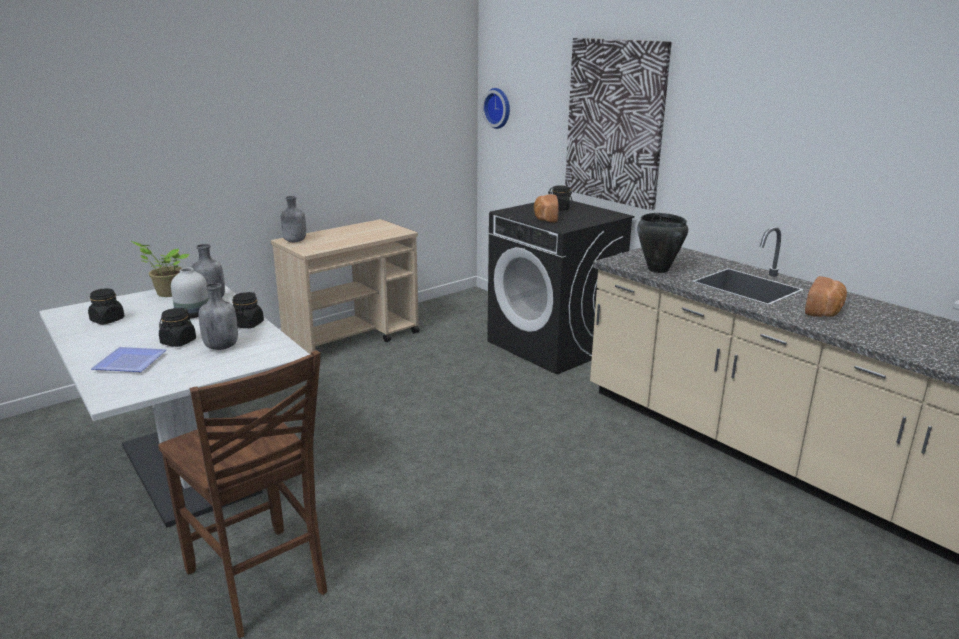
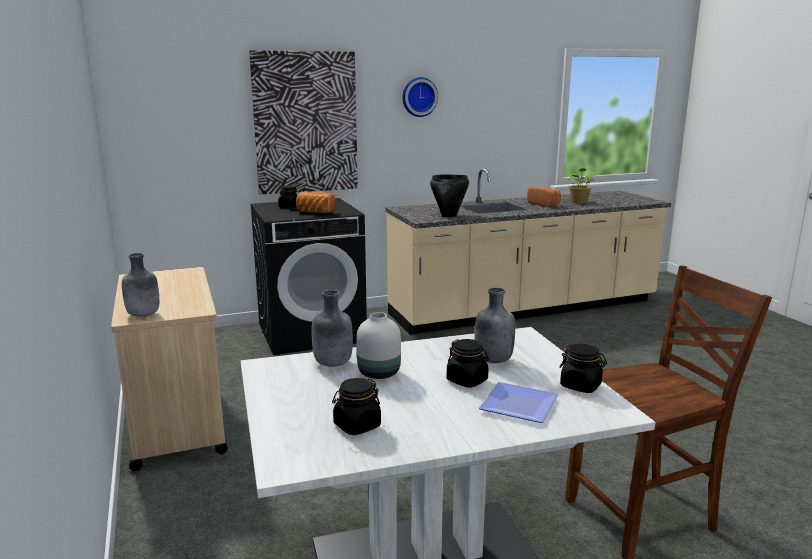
camera: 70 degrees left, 5 degrees down
potted plant [131,241,189,297] -> potted plant moved to [567,167,596,204]
black jar [232,292,264,328] -> black jar moved to [560,344,607,393]
wall clock [482,88,510,129] -> wall clock moved to [402,77,438,117]

